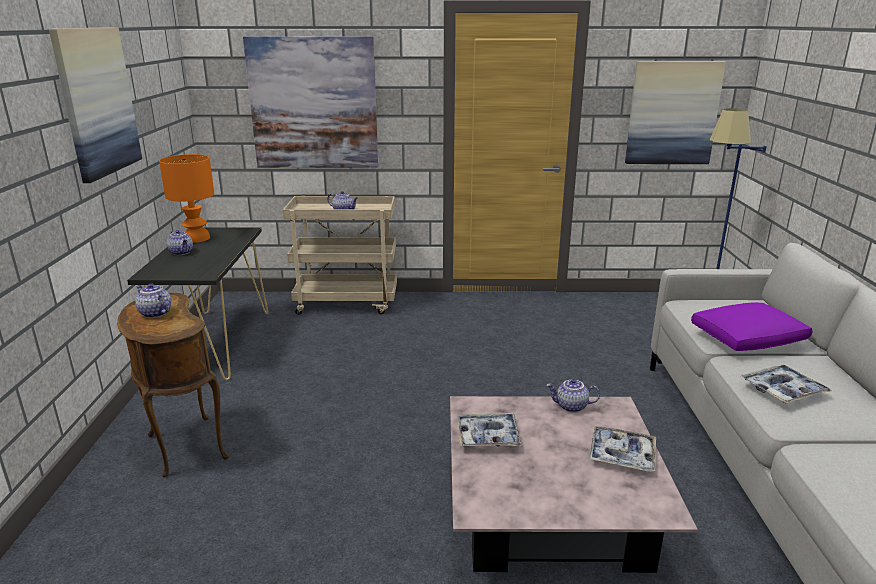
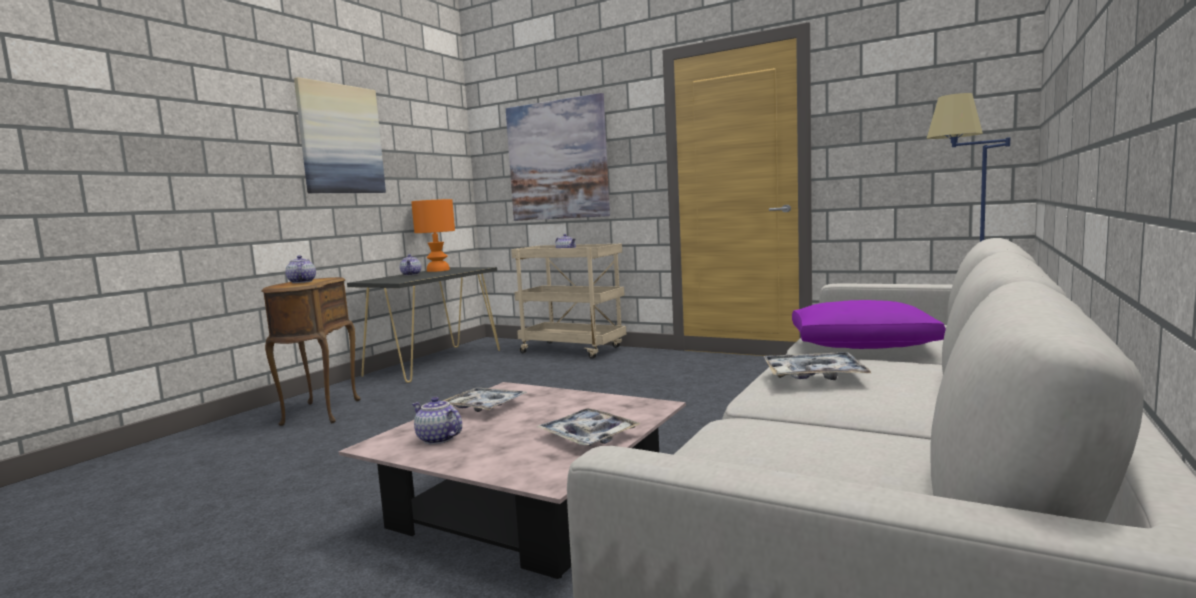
camera: 30 degrees right, 15 degrees down
teapot [547,379,600,413] -> teapot moved to [412,397,462,444]
picture [625,61,726,164] -> none

